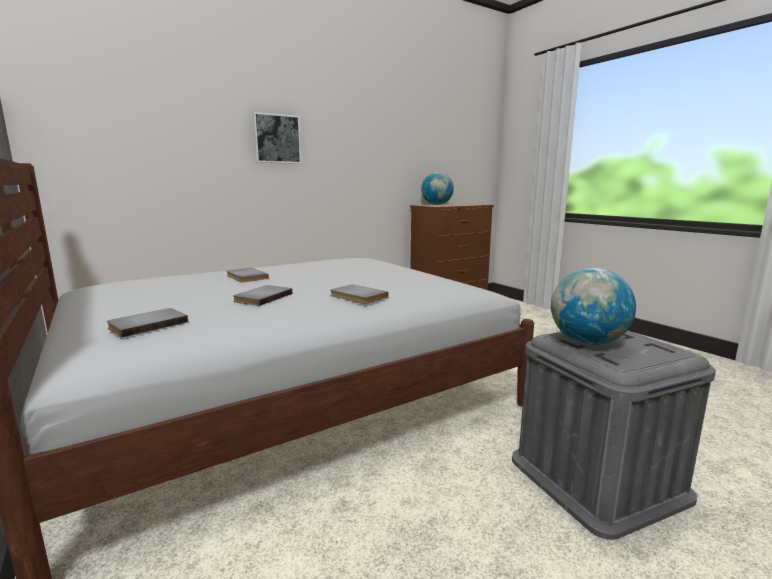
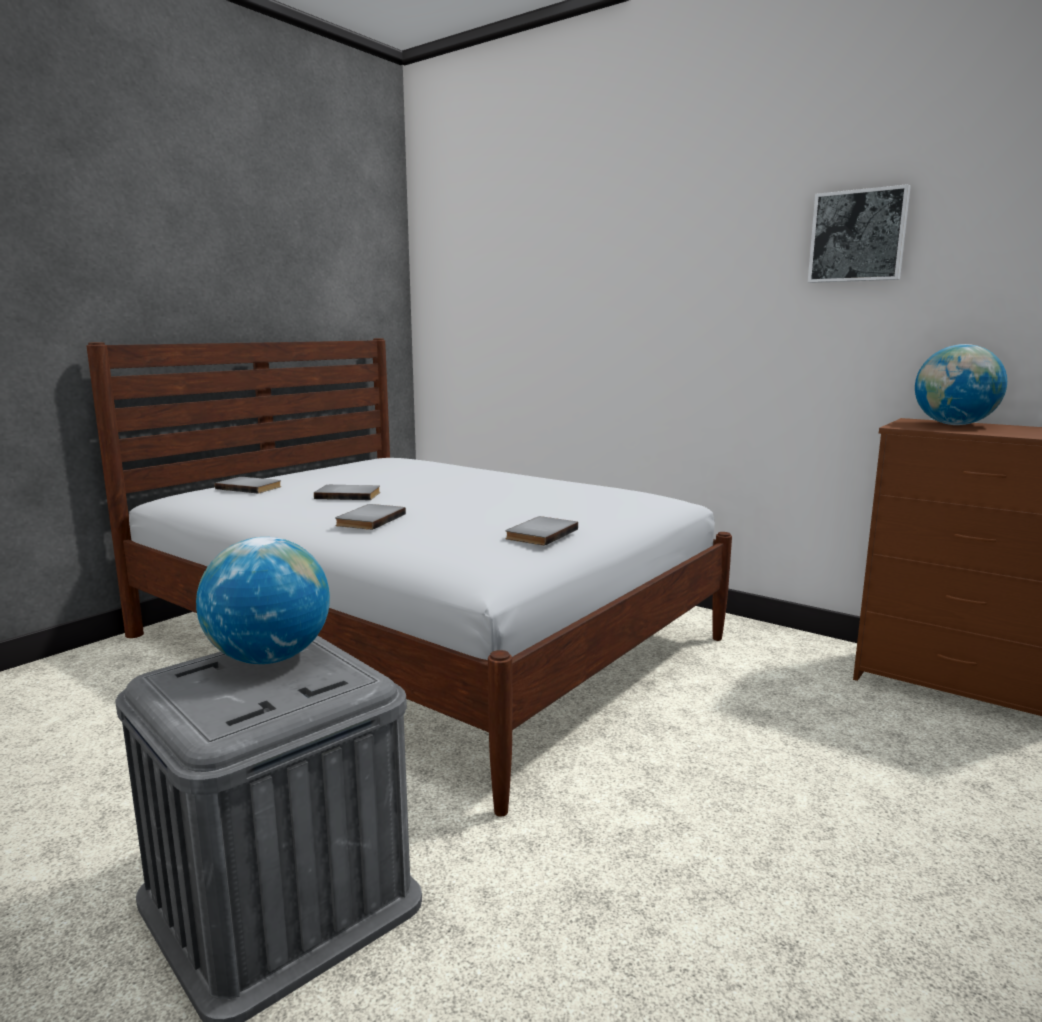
camera: 70 degrees right, 0 degrees up
grey book [227,268,269,282] -> grey book moved to [505,516,578,546]
picture [252,112,302,164] -> picture moved to [808,184,911,283]

